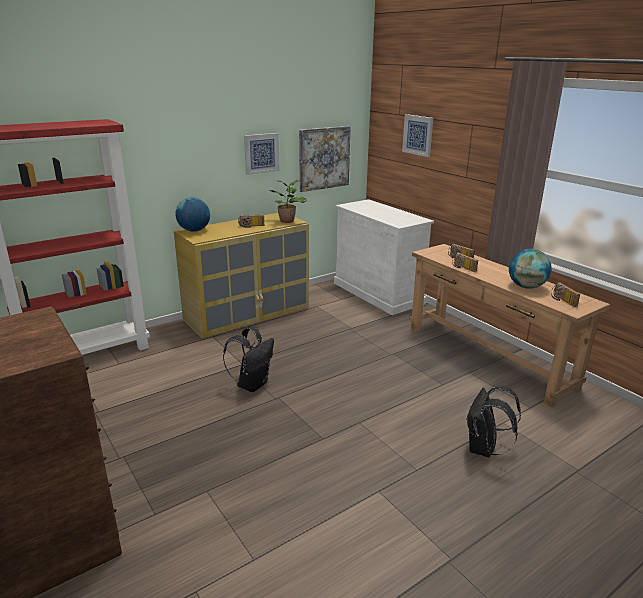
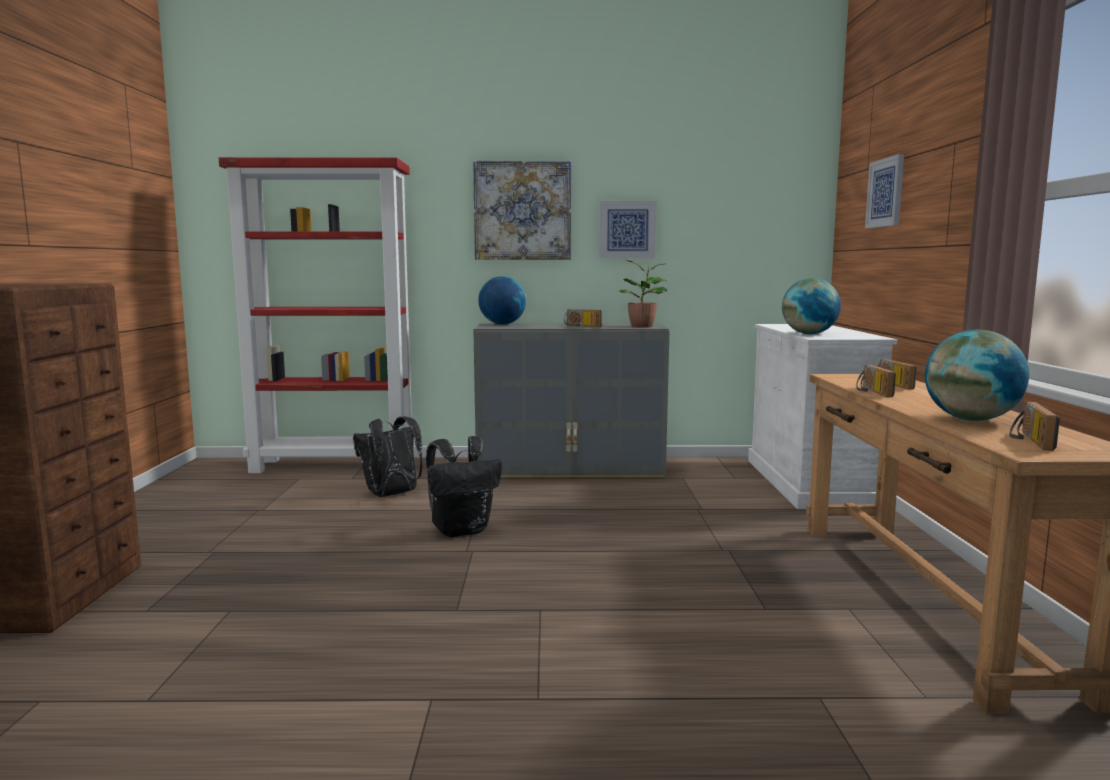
camera: 35 degrees right, 15 degrees down
yellow cabinet [174,213,309,338] -> grey cabinet [473,323,670,477]
picture [299,126,351,192] -> picture moved to [473,161,571,260]
black backpack [466,387,521,457] -> black backpack moved to [353,416,423,497]
none -> globe [782,278,841,334]

